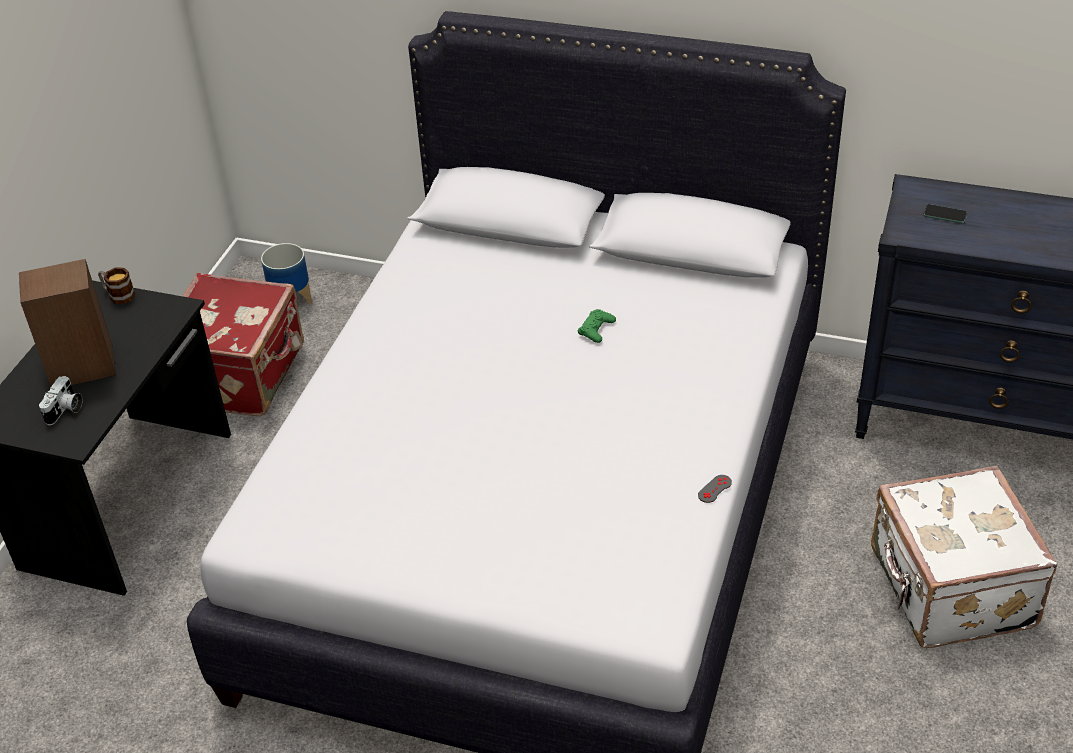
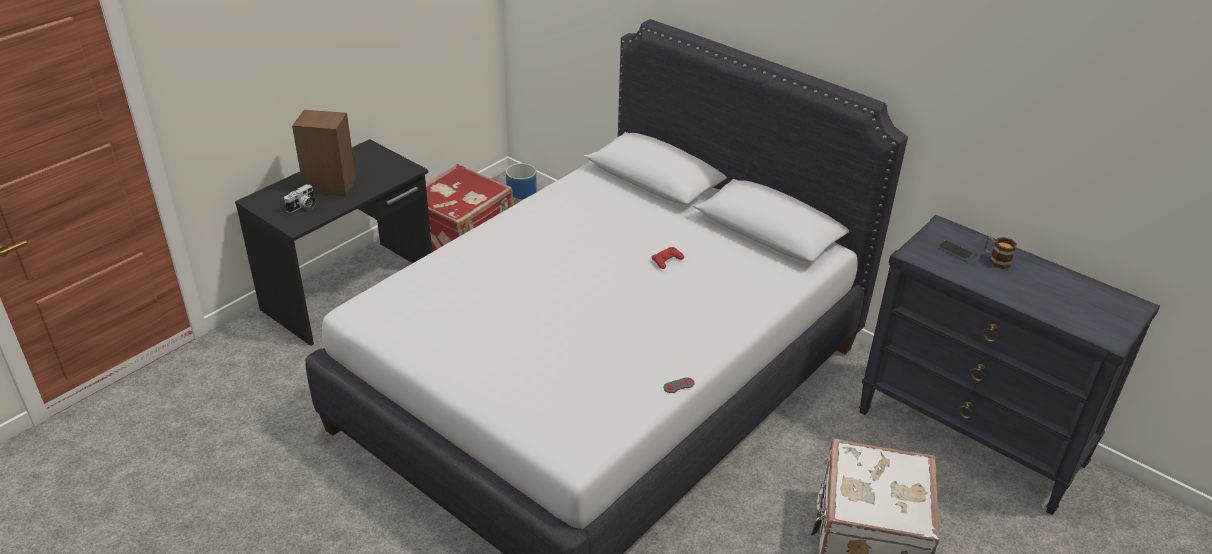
camera: 20 degrees right, 5 degrees down
mug [98,268,135,304] -> mug moved to [985,237,1017,269]
green game controller [578,309,616,343] -> red game controller [651,247,684,269]

